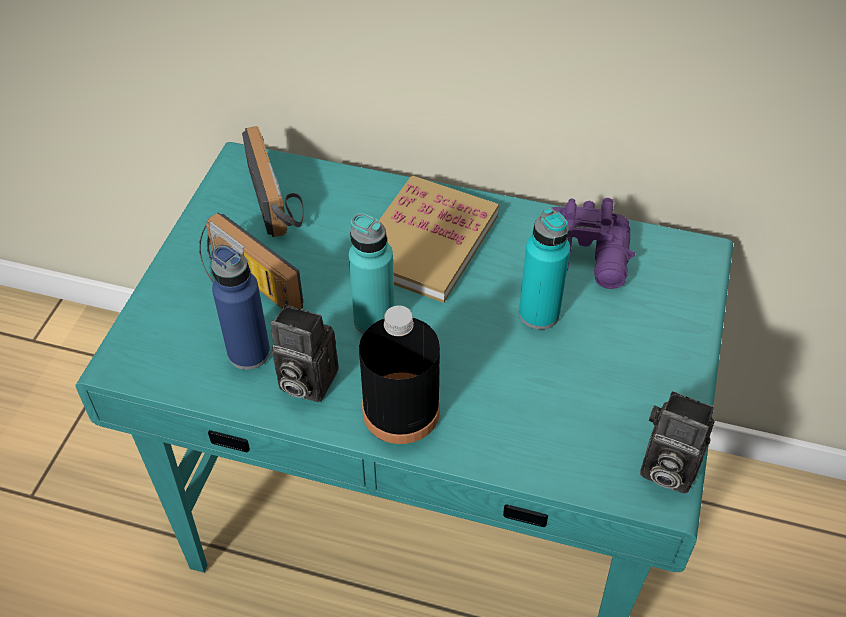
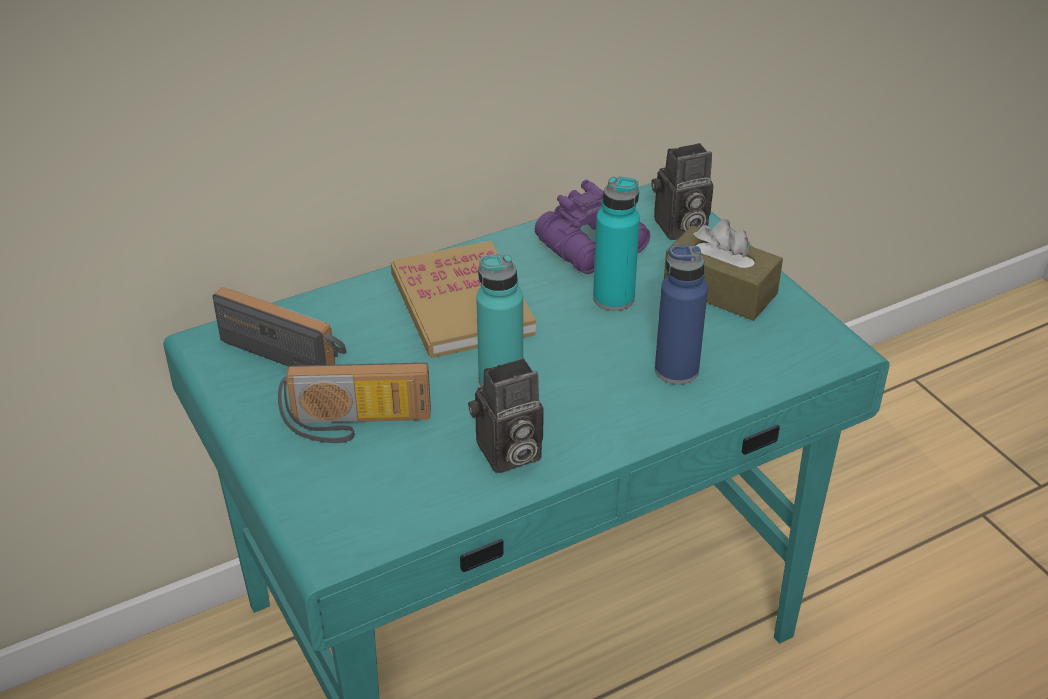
camera: 45 degrees left, 10 degrees down
blue bottle [211,245,270,370] -> blue bottle moved to [655,245,708,385]
black bottle [359,305,440,444] -> none
camera [640,391,714,494] -> camera moved to [651,143,714,240]
none -> brown tissue box [664,219,783,321]

